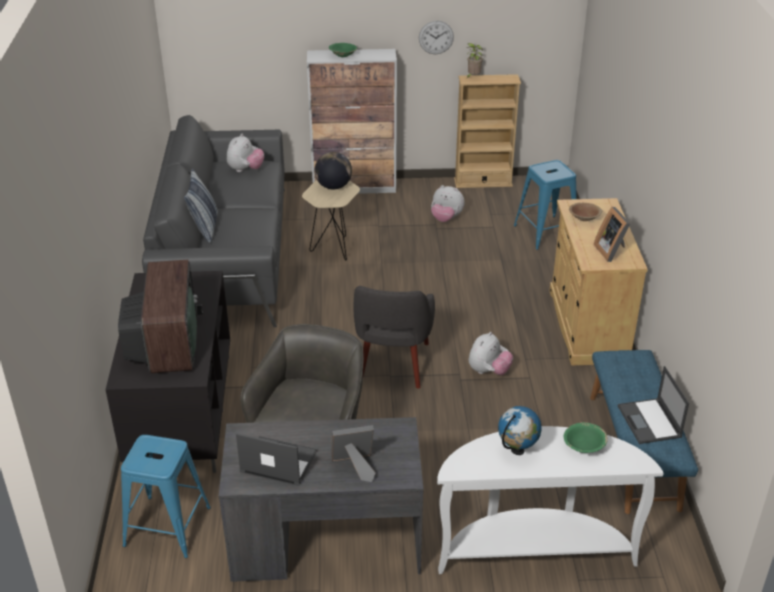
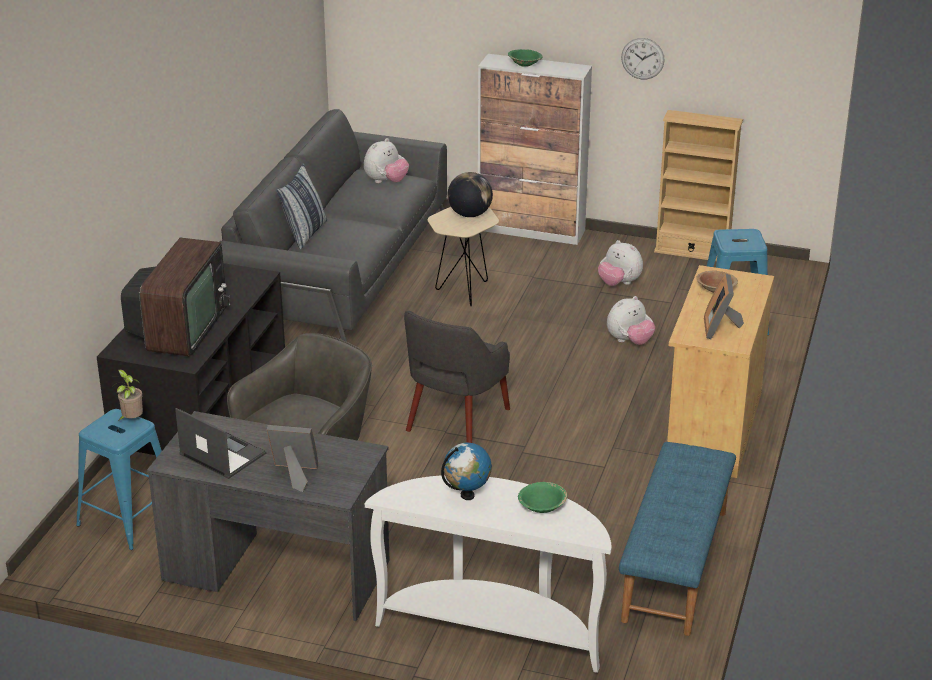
camera: 20 degrees right, 5 degrees down
potted plant [466,43,483,79] -> potted plant moved to [113,369,143,421]
plush toy [468,332,513,375] -> plush toy moved to [607,296,655,345]
laptop [618,366,689,444] -> none

